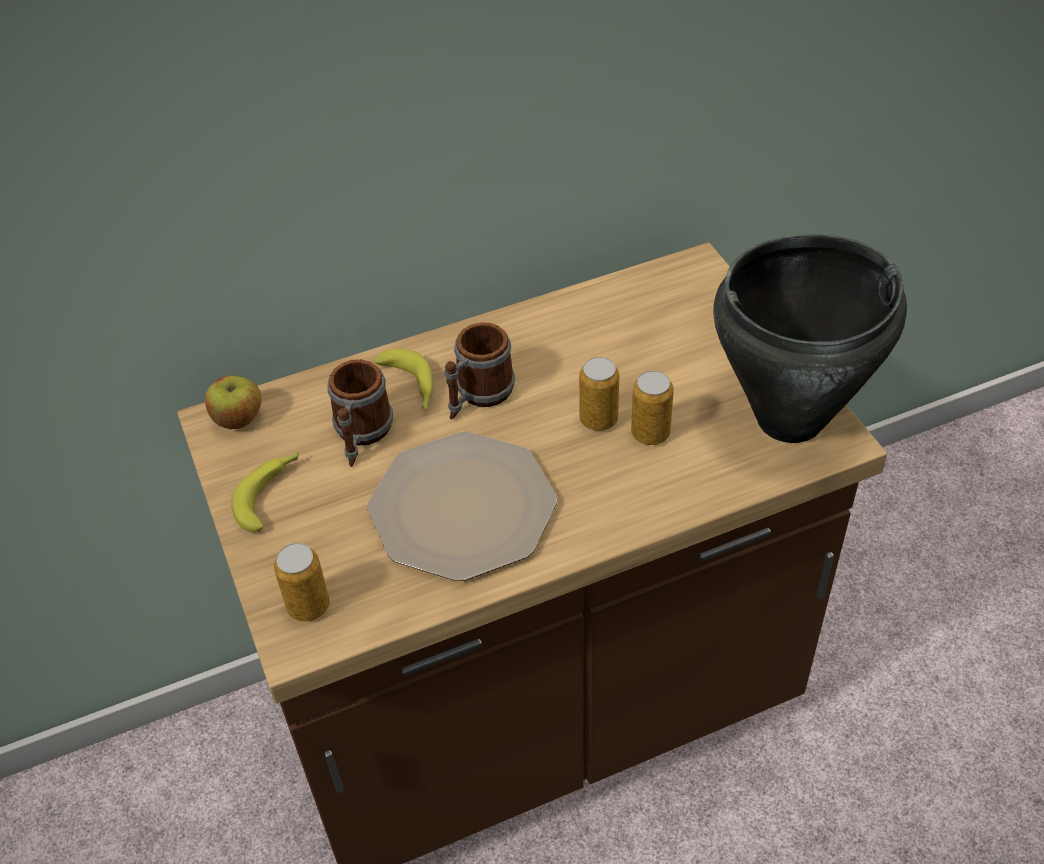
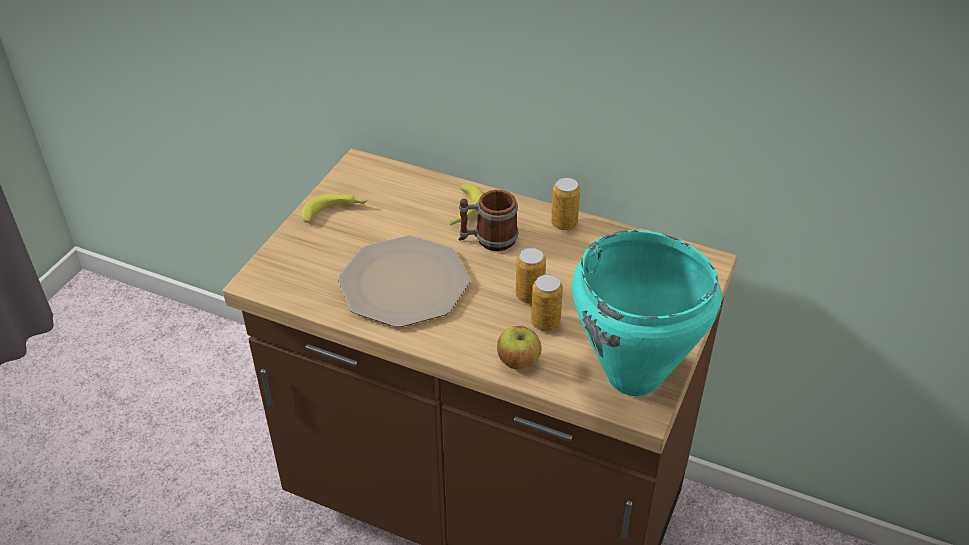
camera: 45 degrees right, 5 degrees down
apple [205,375,261,429] -> apple moved to [497,326,542,369]
can [274,543,330,622] -> can moved to [551,177,580,230]
mug [327,359,393,467] -> none
black cooking pot [713,235,907,443] -> turquoise cooking pot [572,230,722,396]

